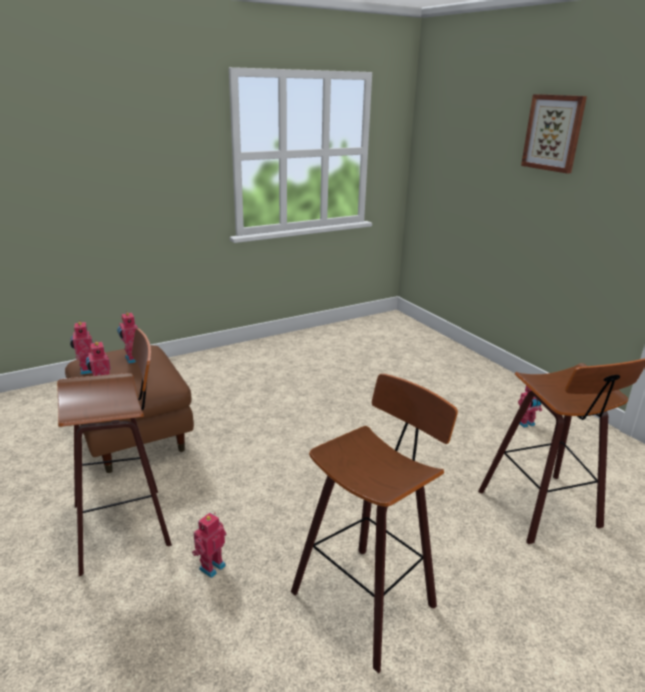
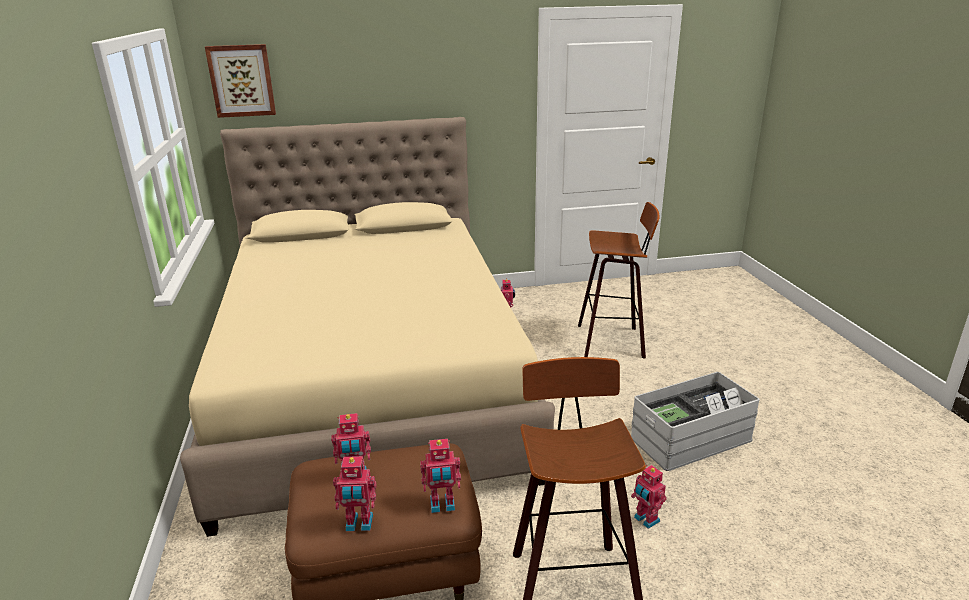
camera: 70 degrees left, 0 degrees up
stool [291,373,458,674] -> grey storage box [631,372,759,471]
picture [521,94,587,174] -> picture moved to [205,44,276,118]
none -> beige bed [180,117,555,537]

